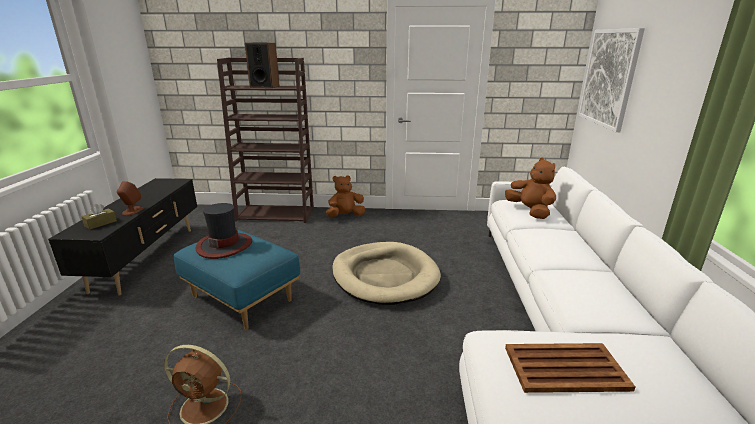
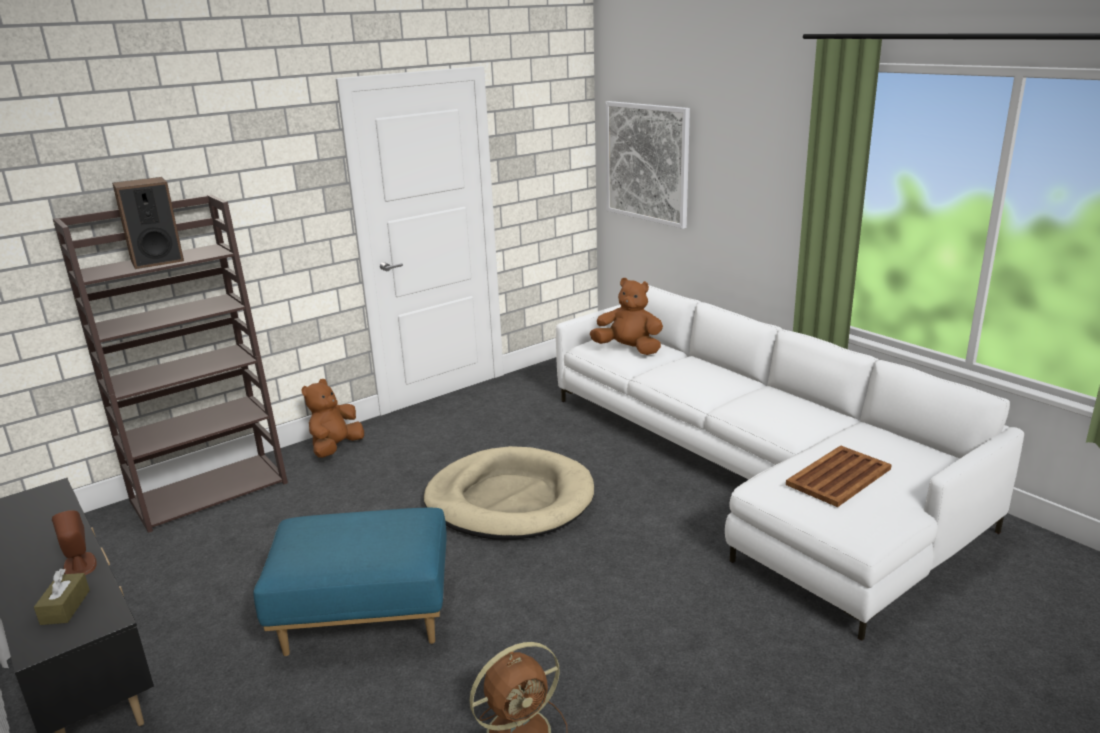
camera: 40 degrees left, 0 degrees up
hat [196,203,252,259] -> none

